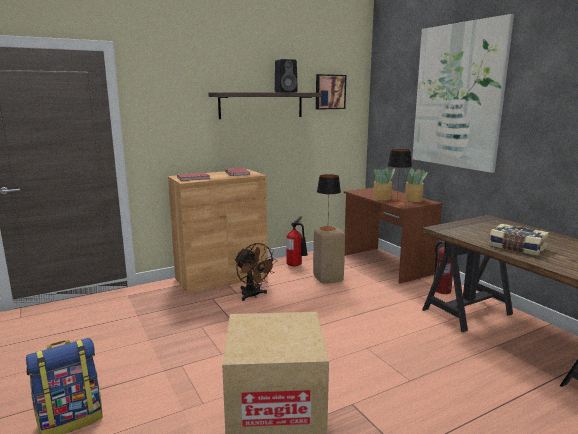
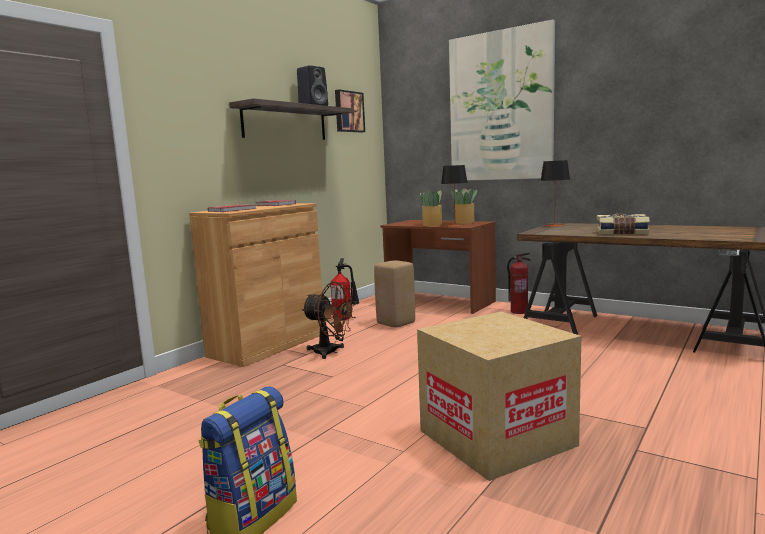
camera: 25 degrees left, 5 degrees down
table lamp [317,174,341,231] -> table lamp moved to [541,160,570,227]

